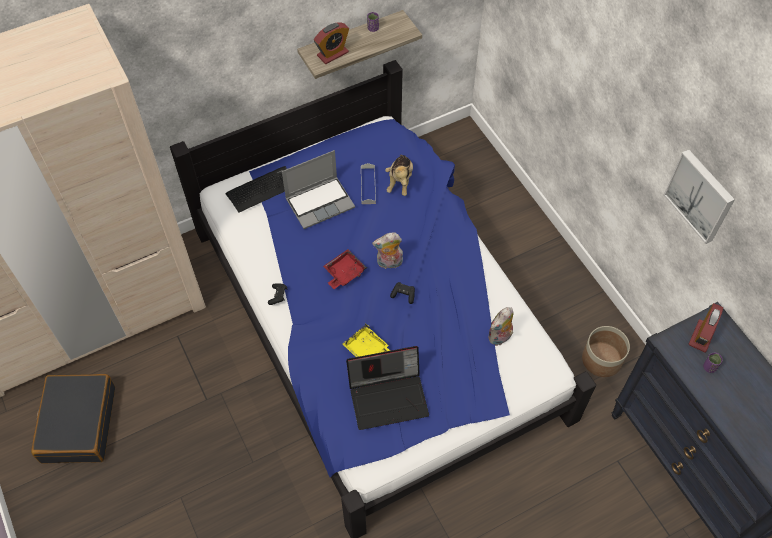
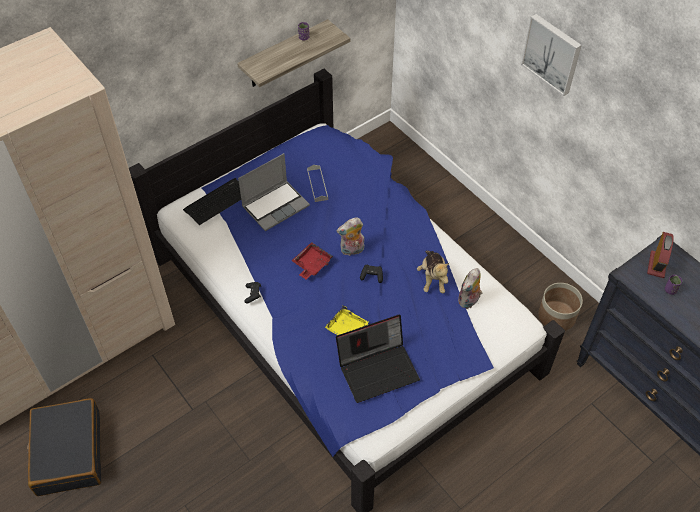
camera: 10 degrees left, 5 degrees down
alarm clock [314,22,349,64] -> none
plush toy [385,155,413,196] -> plush toy moved to [417,250,449,293]
picture [664,150,735,244] -> picture moved to [521,14,582,96]

